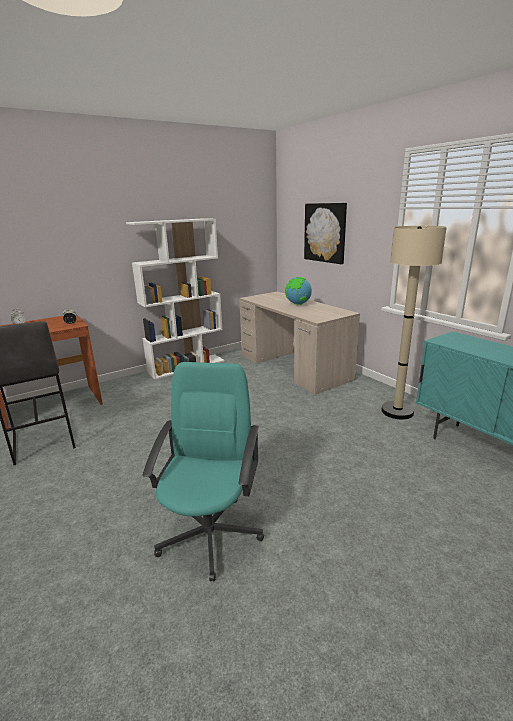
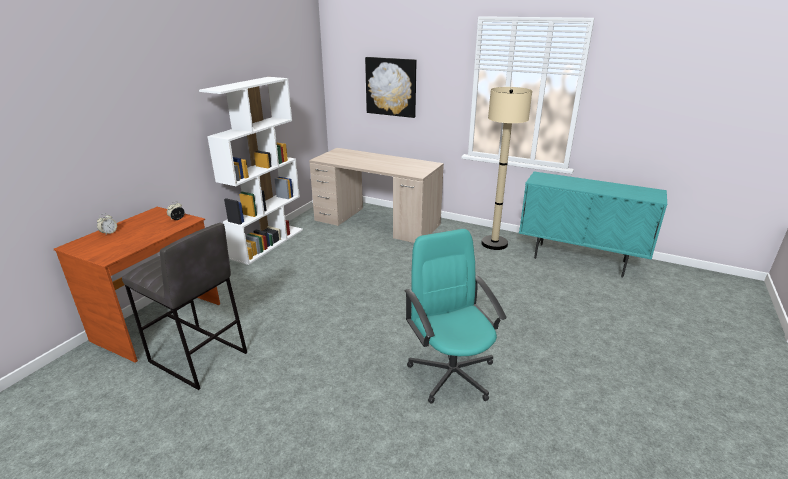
camera: 30 degrees left, 5 degrees up
globe [285,277,312,305] -> none

